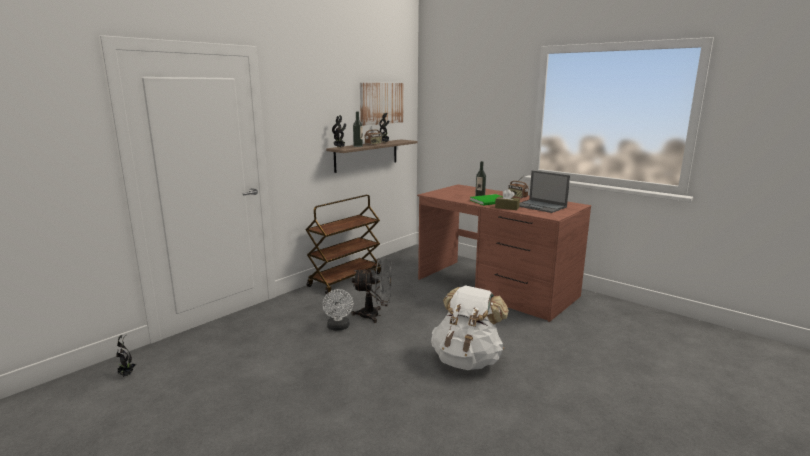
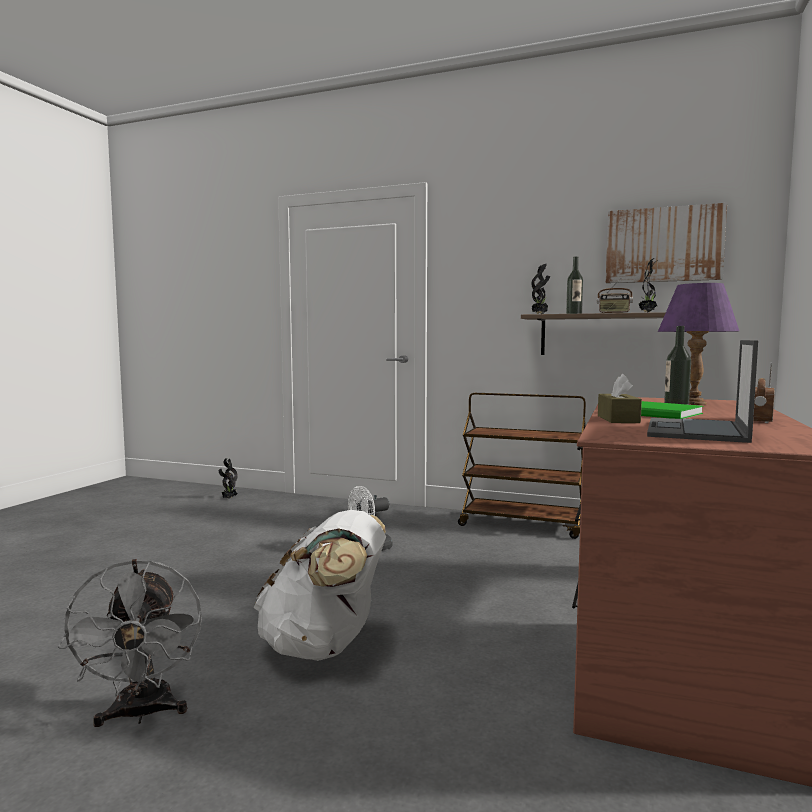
camera: 70 degrees right, 10 degrees down
grey fan [352,258,392,323] -> grey fan moved to [58,559,202,727]
none -> purple table lamp [658,283,739,405]

